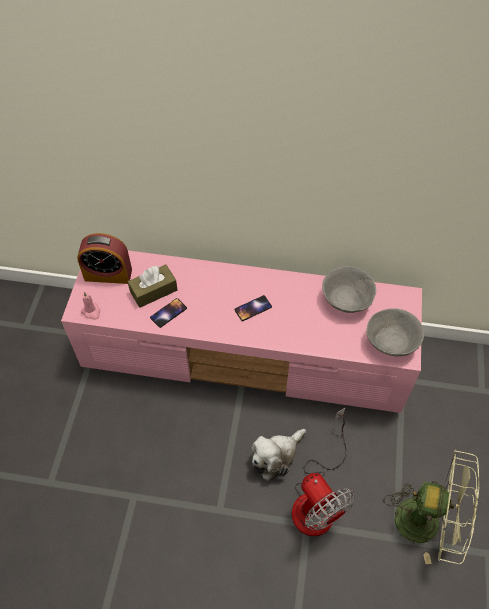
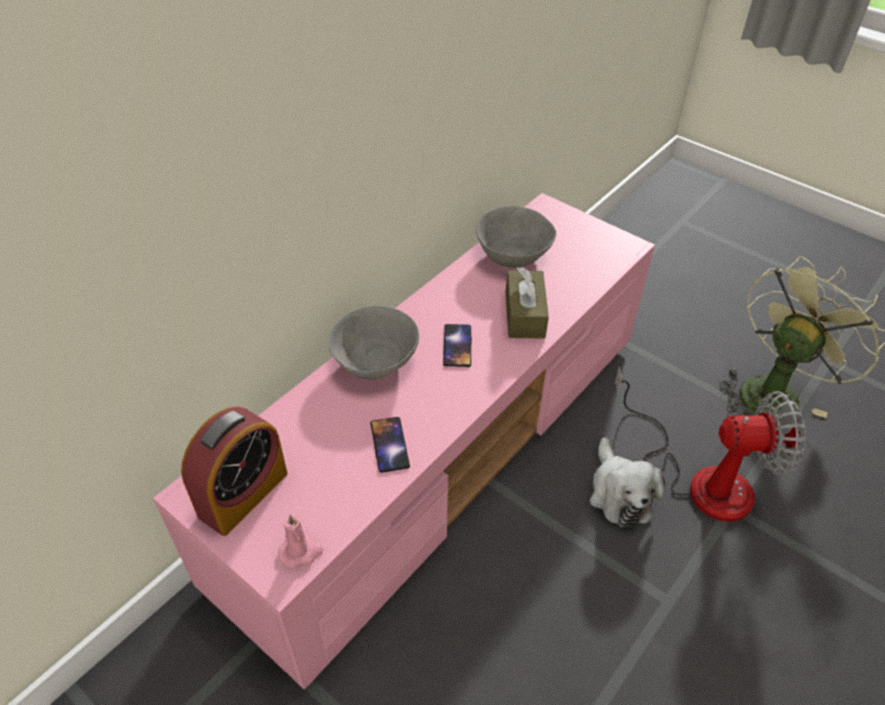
camera: 60 degrees left, 10 degrees down
brown tissue box [128,264,178,308] -> brown tissue box moved to [506,267,549,339]
grey bowl [366,308,424,356] -> grey bowl moved to [329,306,419,380]

